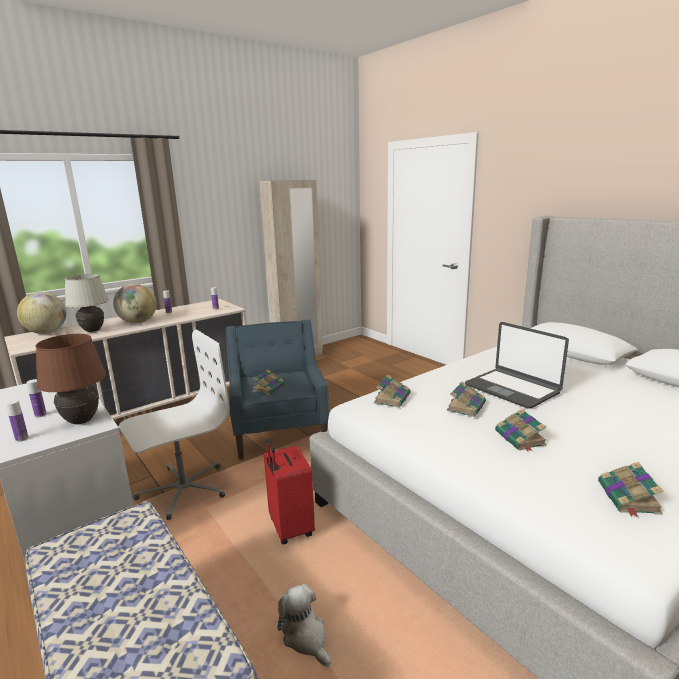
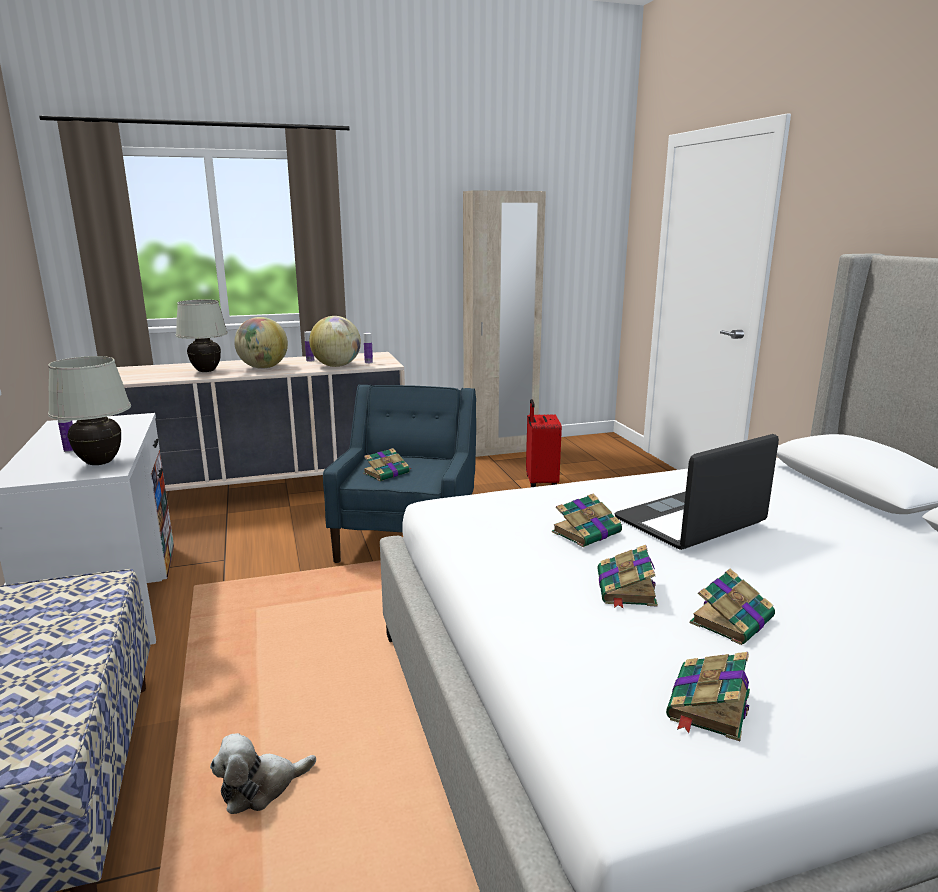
camera: 20 degrees right, 0 degrees up
bottle [6,400,29,442] -> none
globe [17,292,66,334] -> globe moved to [309,316,361,367]
brown table lamp [36,334,106,424] -> white table lamp [48,356,131,465]
white office chair [119,329,229,520] -> none
red suitcase [264,439,315,544] -> red suitcase moved to [526,399,562,487]
plush toy [277,584,331,667] -> plush toy turned 105 degrees counterclockwise [210,733,316,814]
book [374,374,411,408] -> book moved to [690,569,775,645]
laptop [465,322,569,409] -> laptop turned 75 degrees clockwise [614,434,779,550]

